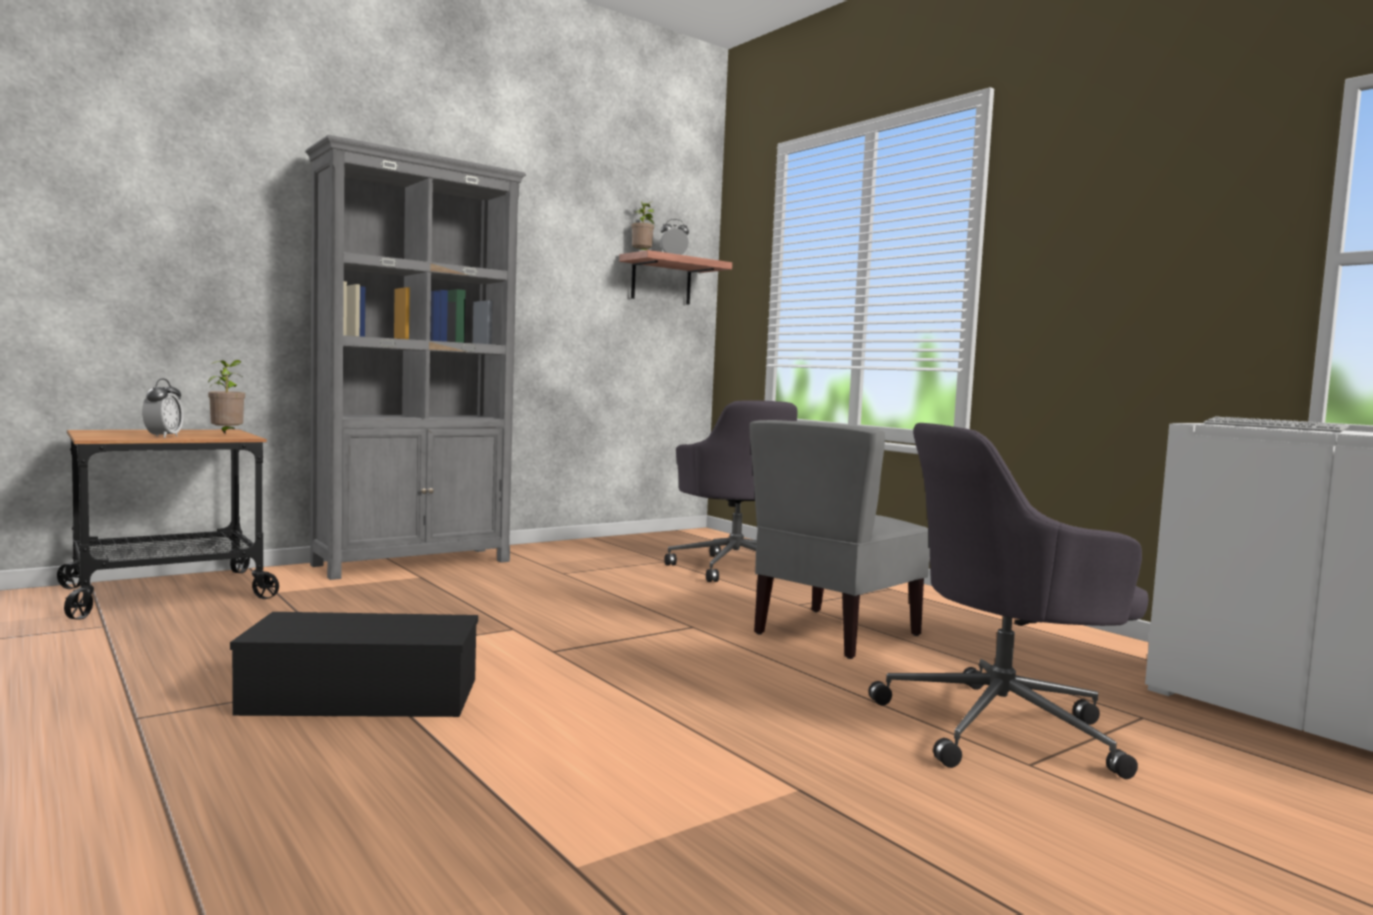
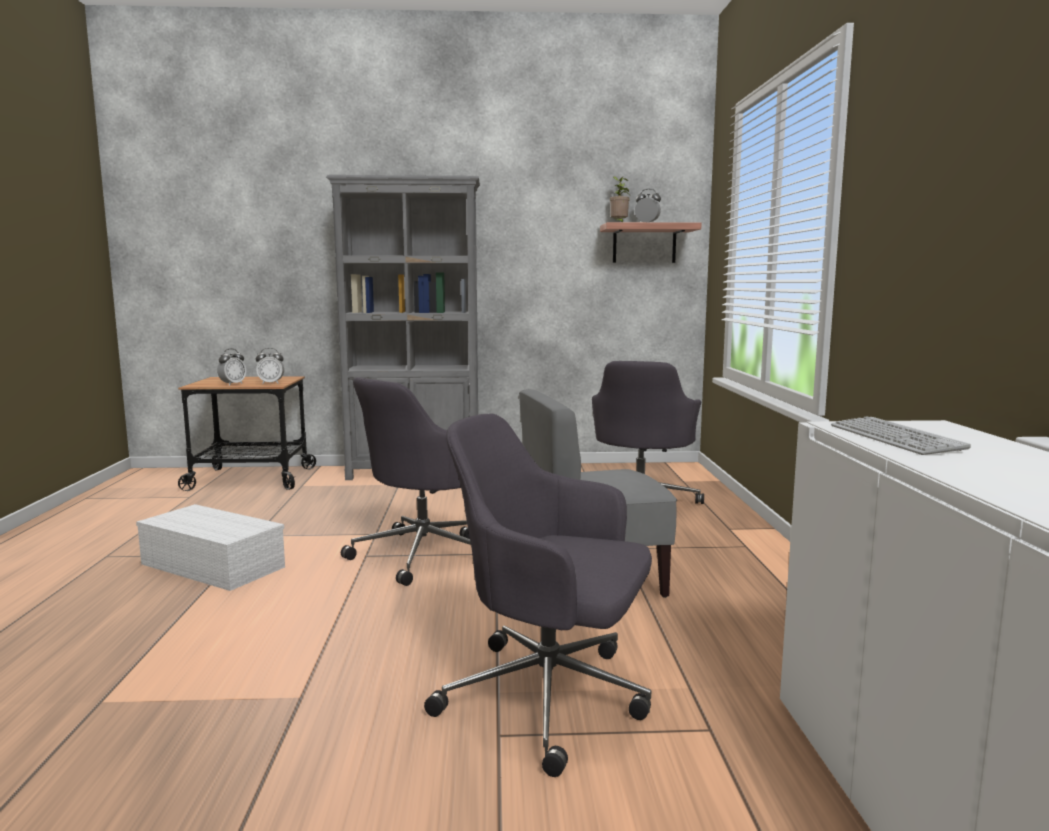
camera: 35 degrees right, 5 degrees up
potted plant [208,360,245,433] -> alarm clock [256,348,284,384]
black storage box [230,612,478,717] -> white storage box [136,504,285,591]
none -> grey office chair [341,377,471,586]

